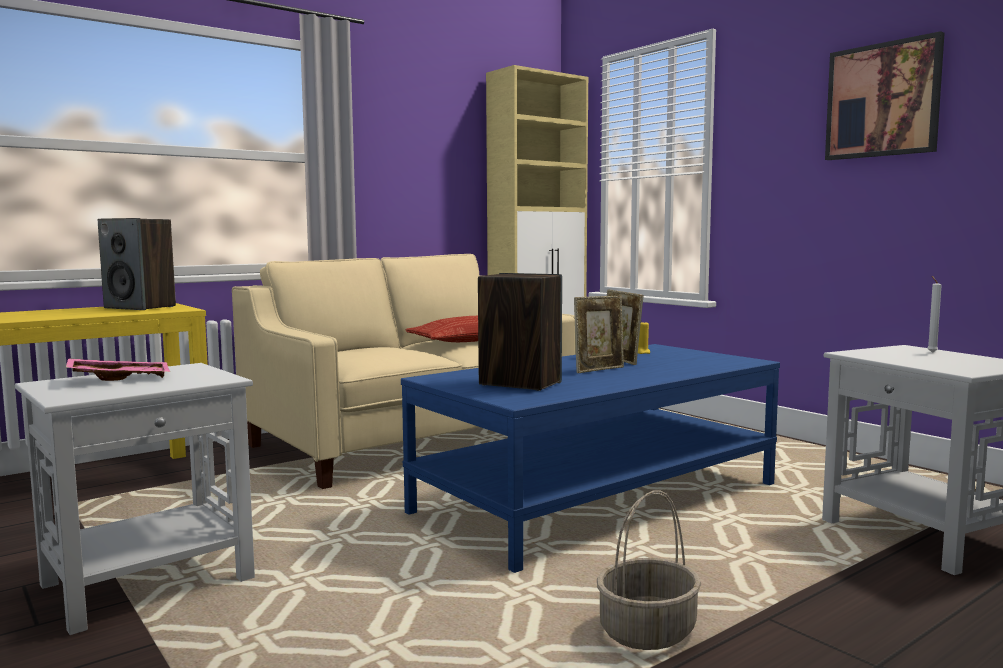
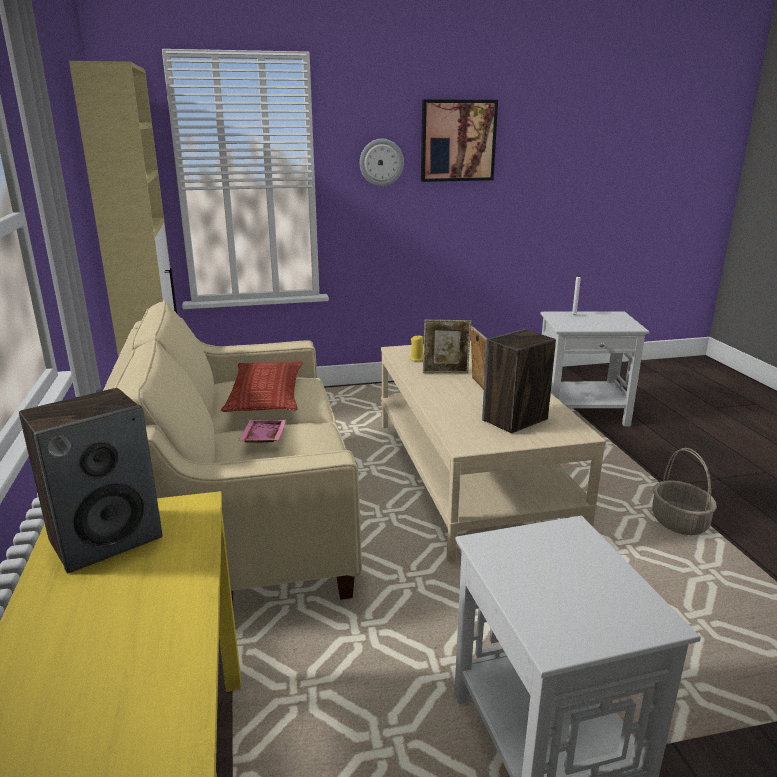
camera: 65 degrees left, 15 degrees up
pink tray [66,359,170,381] -> pink tray moved to [239,419,286,443]
blue coffee table [401,344,780,573] -> beige coffee table [381,341,606,563]
none -> wall clock [360,139,404,186]

